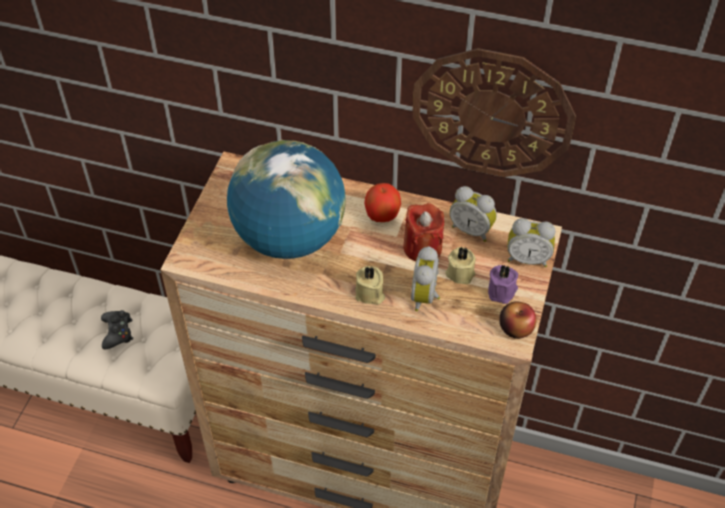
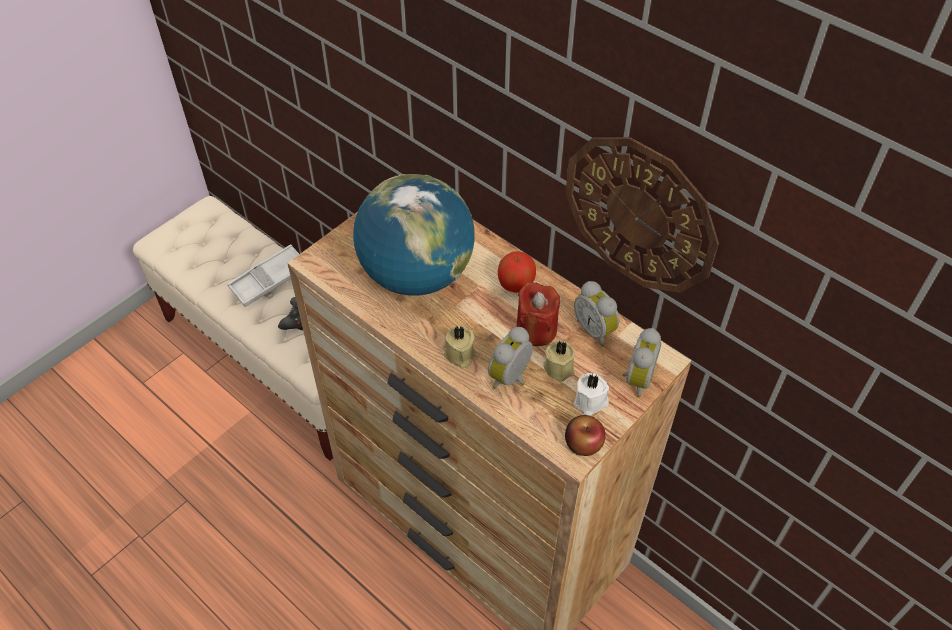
camera: 25 degrees right, 0 degrees up
purple candle [488,265,518,304] -> white candle [574,373,609,416]
alarm clock [507,218,555,267] -> alarm clock turned 105 degrees counterclockwise [622,328,661,398]
none -> white tray [227,244,299,307]

